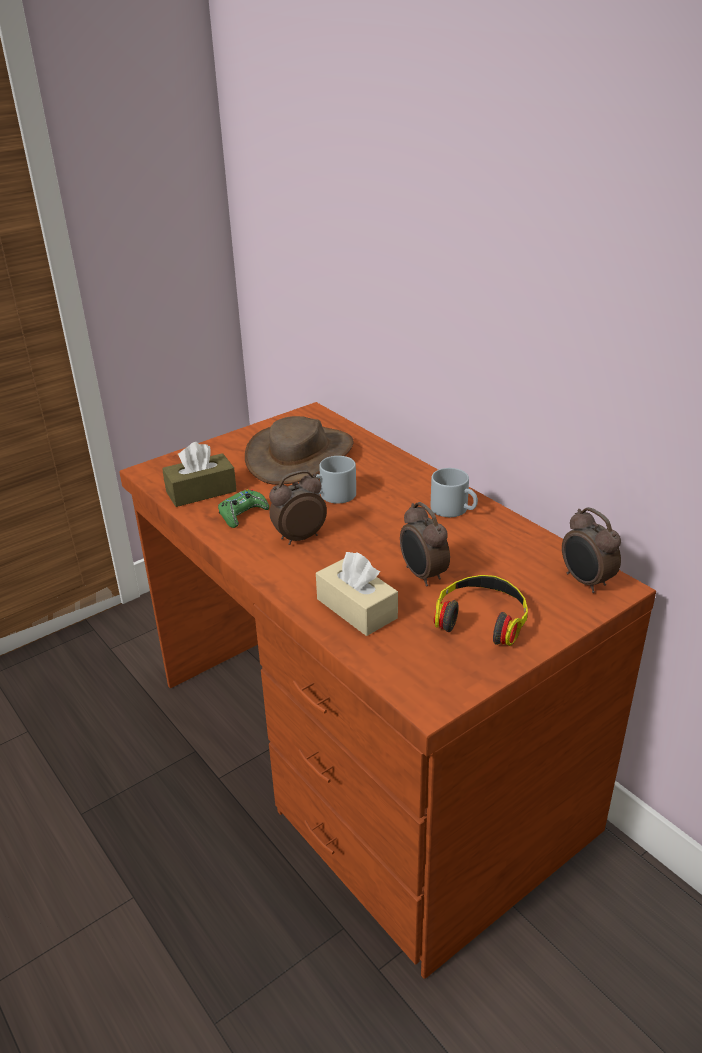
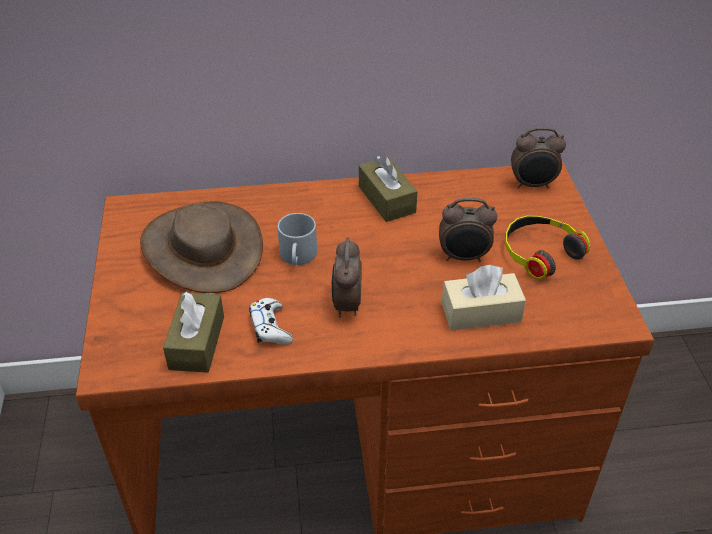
camera: 60 degrees left, 10 degrees up
green game controller [218,489,269,528] -> white game controller [249,298,293,345]
grey mug [431,468,478,517] -> brown tissue box [359,155,418,222]

